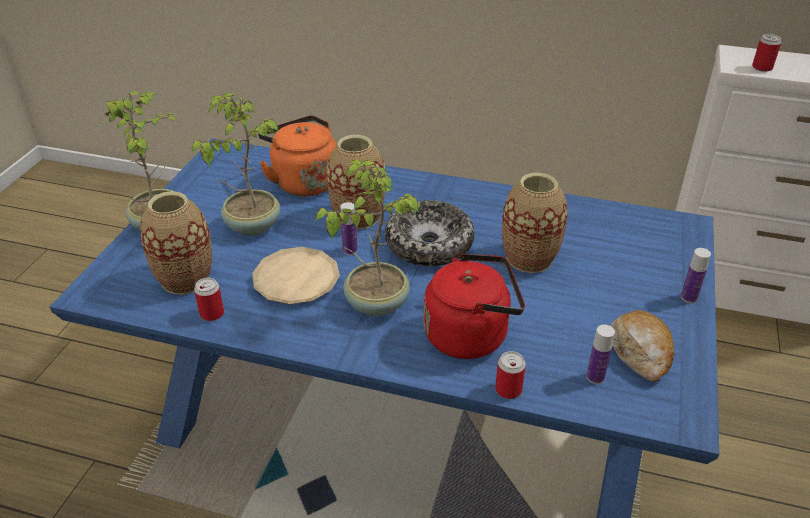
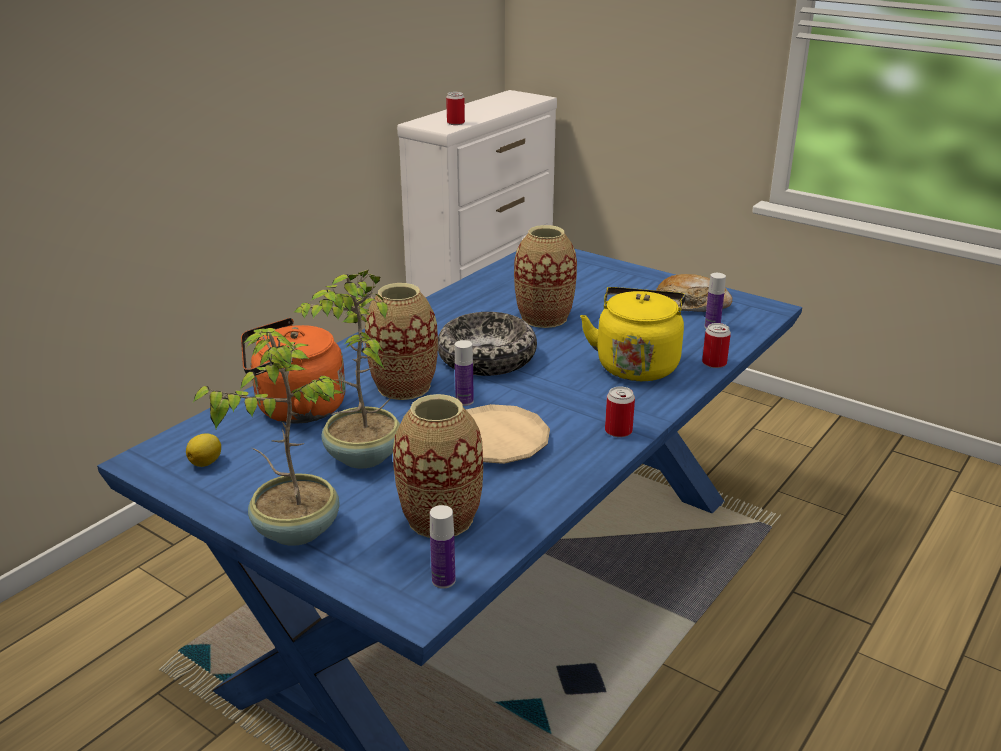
camera: 70 degrees left, 10 degrees down
can [194,278,224,321] -> can moved to [605,386,635,437]
potted plant [315,160,421,316] -> none
red kettle [423,253,525,359] -> yellow kettle [580,287,686,381]
bottle [681,248,711,303] -> bottle moved to [430,505,455,589]
none -> lemon [186,434,221,467]

